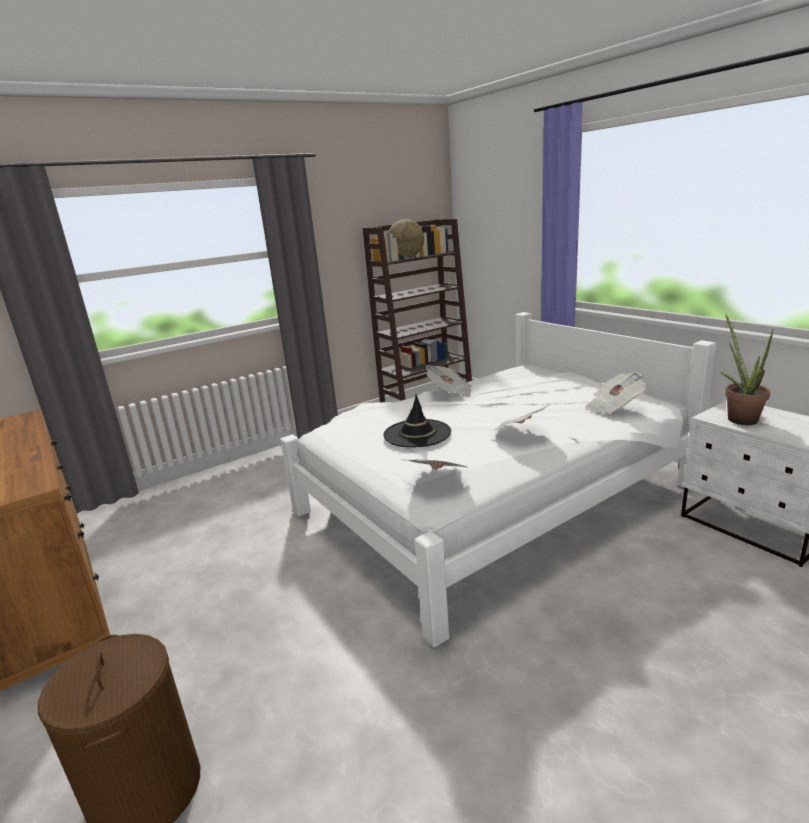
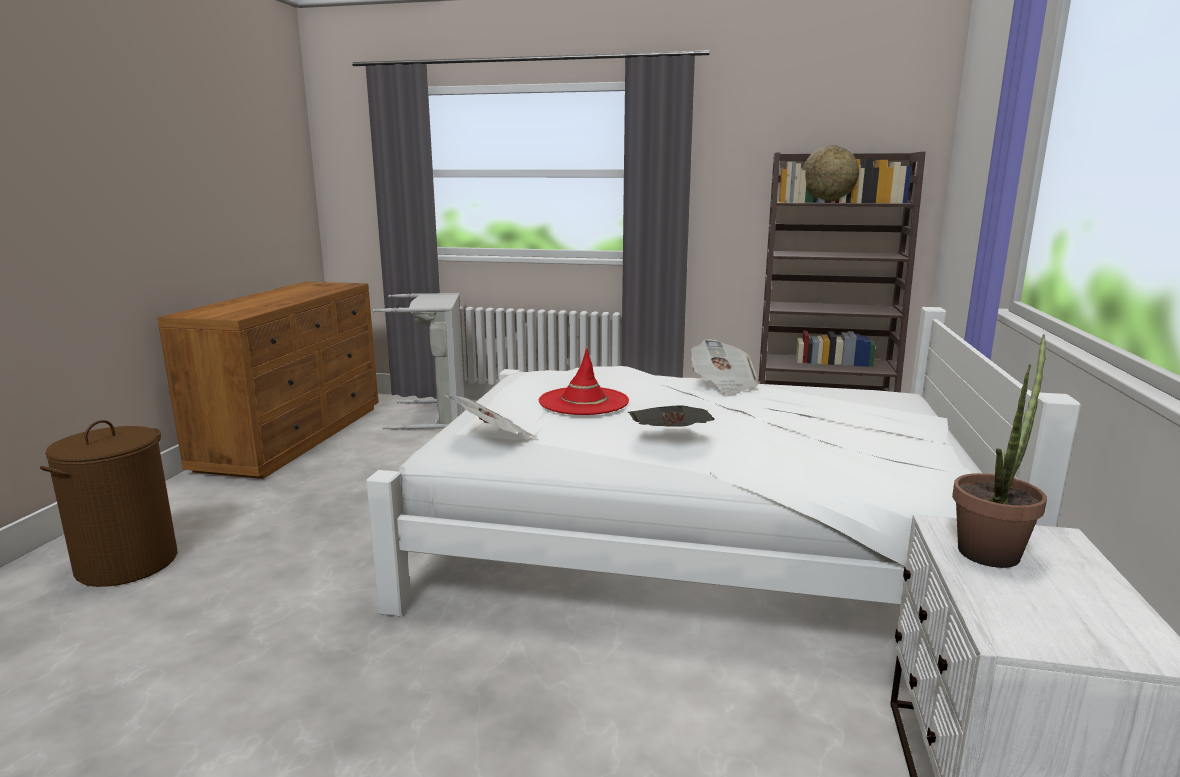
camera: 45 degrees right, 5 degrees down
black hat [383,395,451,447] -> red hat [539,348,629,415]
newspaper [585,372,647,414] -> none
none -> grey laundry basket [372,293,464,430]

